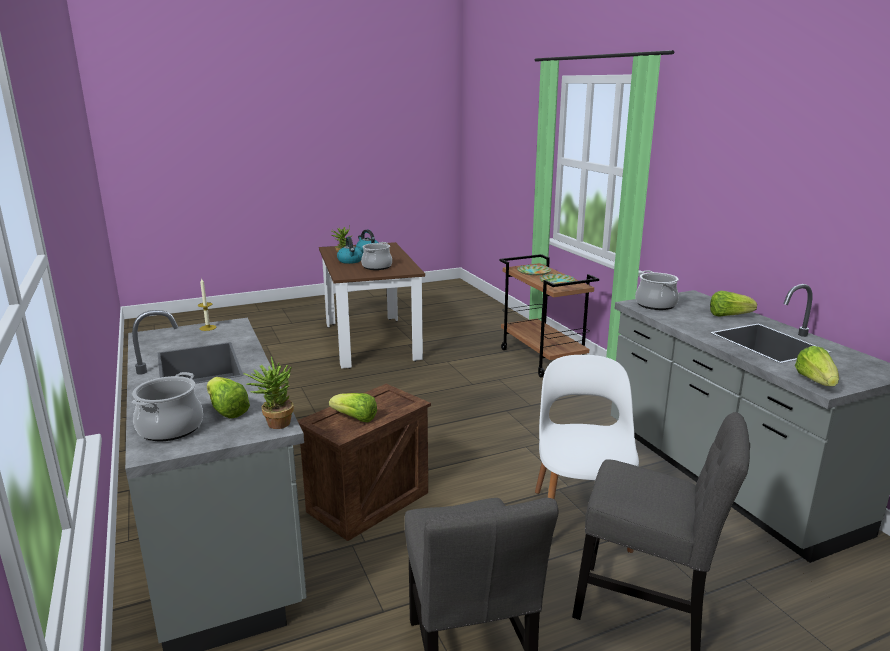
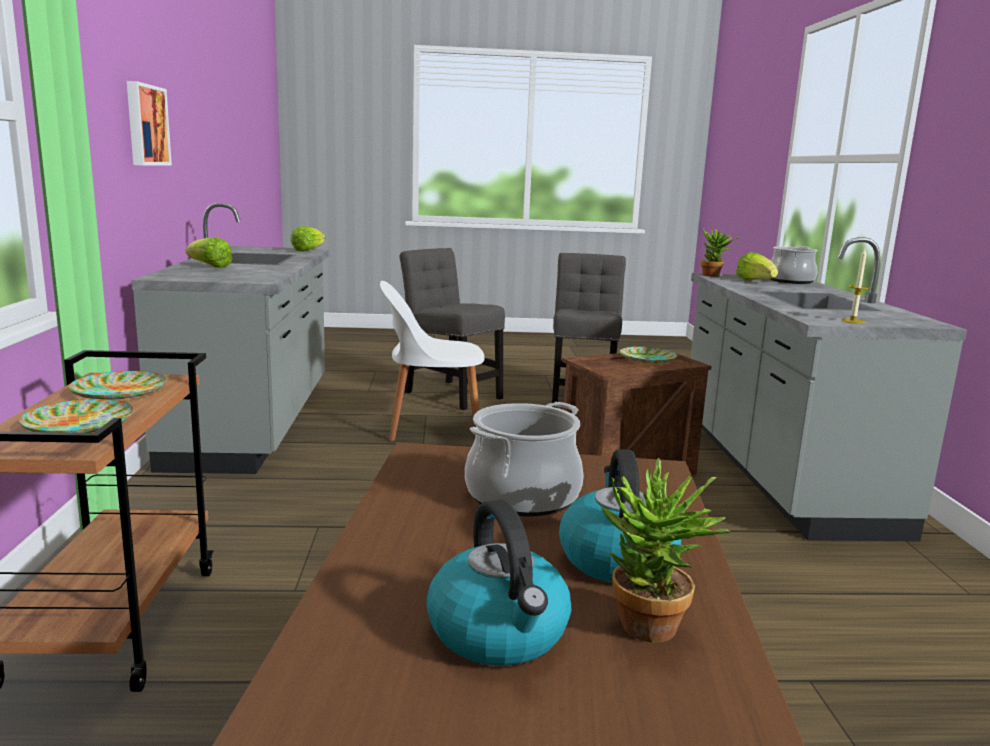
camera: 160 degrees left, 5 degrees down
lettuce [329,393,377,422] -> plate [620,347,677,363]
white chair [535,355,639,553] -> white chair turned 60 degrees clockwise [380,281,485,441]
cooking pot [635,271,679,310] -> none
none -> picture [127,81,172,166]

